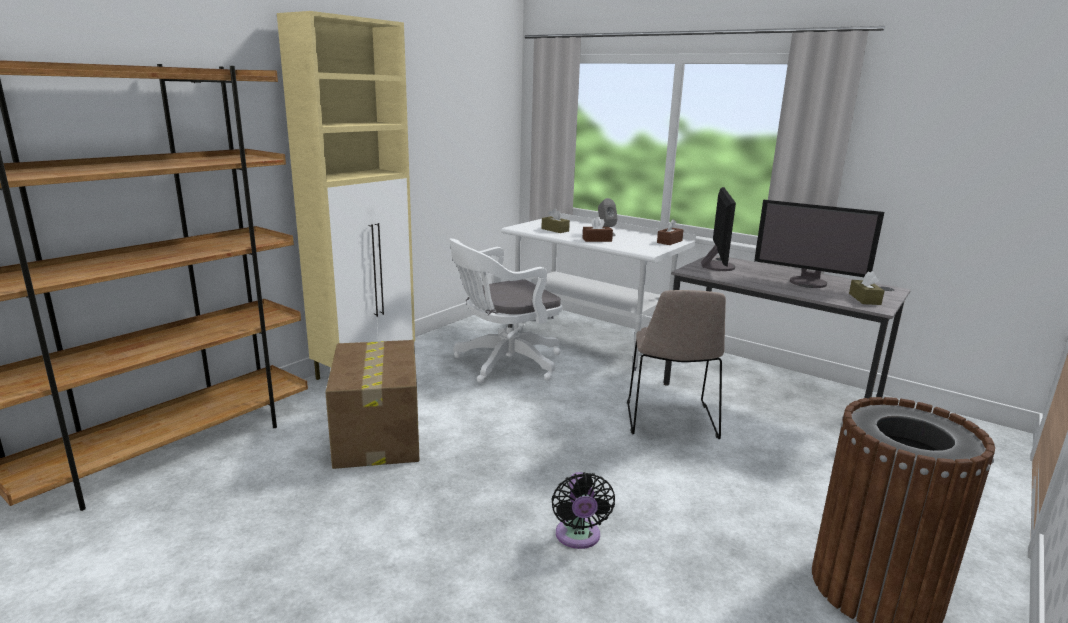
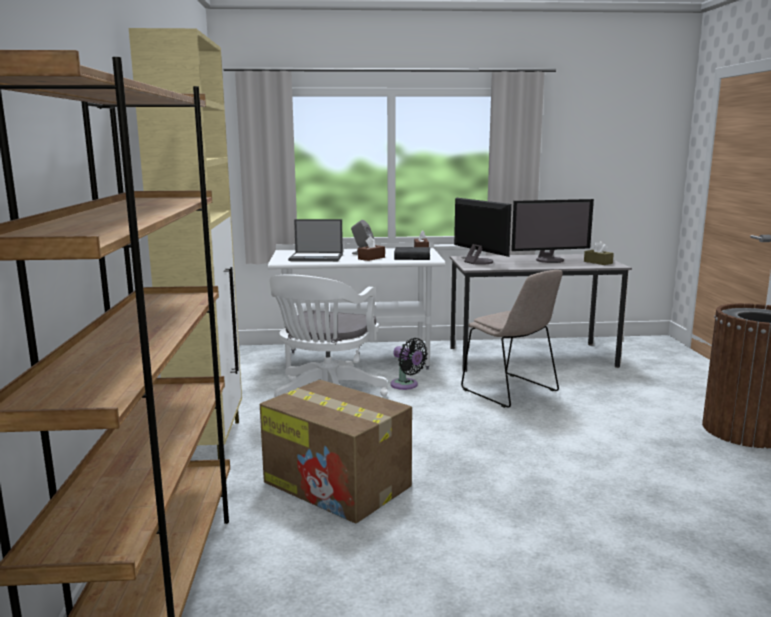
camera: 40 degrees left, 5 degrees down
brown tissue box [541,208,570,233] -> laptop [288,219,343,261]
black fan [551,472,615,549] -> black fan moved to [390,338,428,390]
none -> black book [394,247,430,260]

